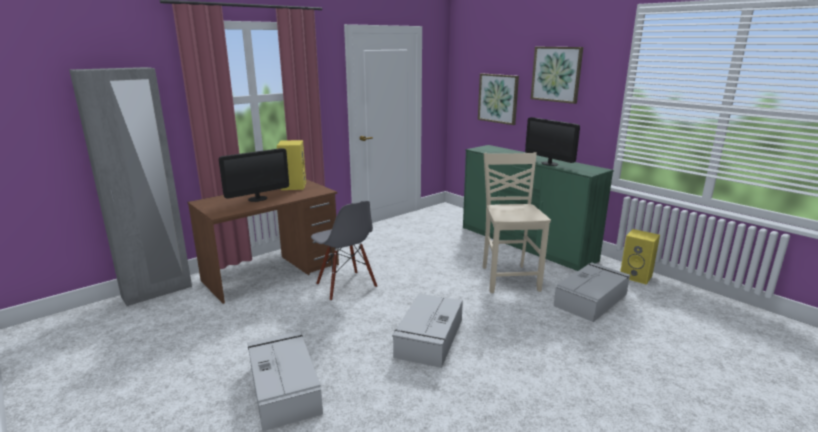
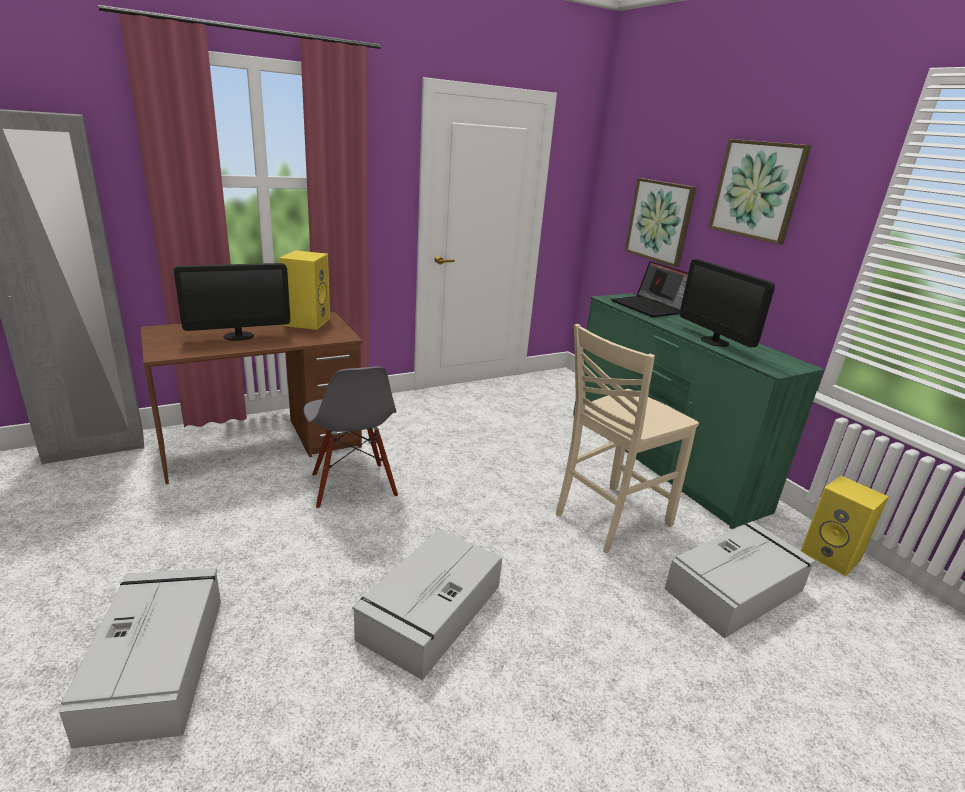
camera: 10 degrees right, 5 degrees up
beige chair [483,152,551,293] -> beige chair turned 135 degrees counterclockwise [556,324,699,553]
none -> laptop [611,261,688,317]

